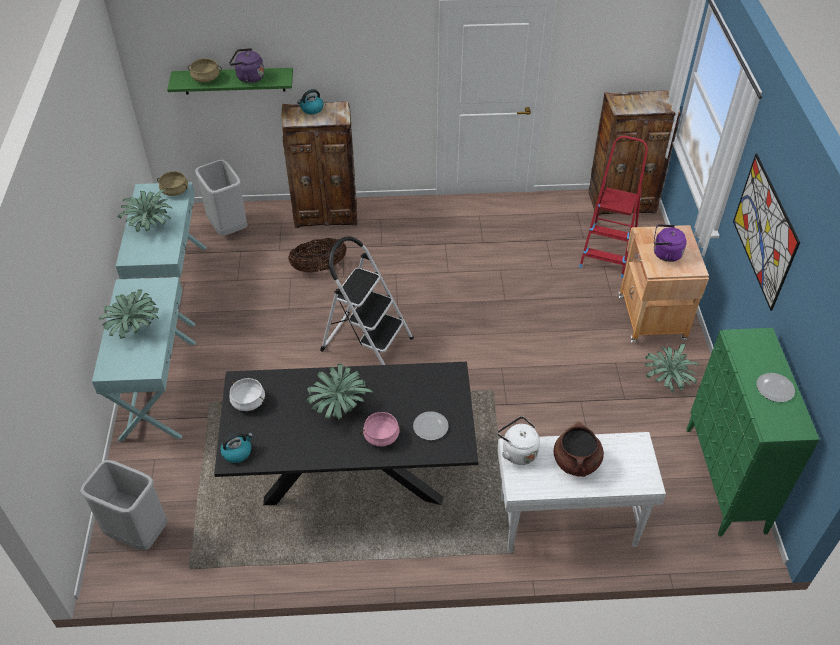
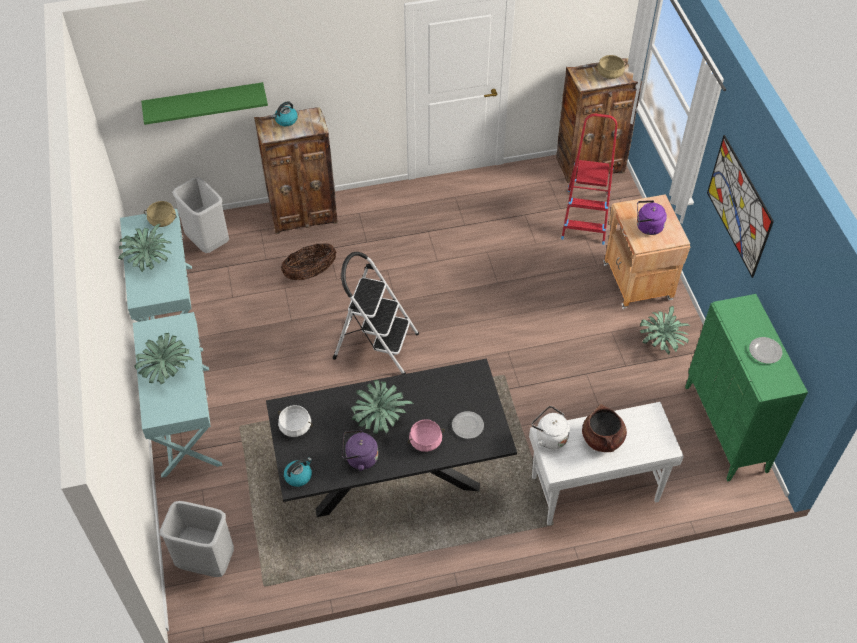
camera: 10 degrees left, 5 degrees up
beige cooking pot [188,58,222,82] -> beige cooking pot moved to [595,55,627,79]
purple kettle [229,48,264,83] -> purple kettle moved to [342,430,378,471]

